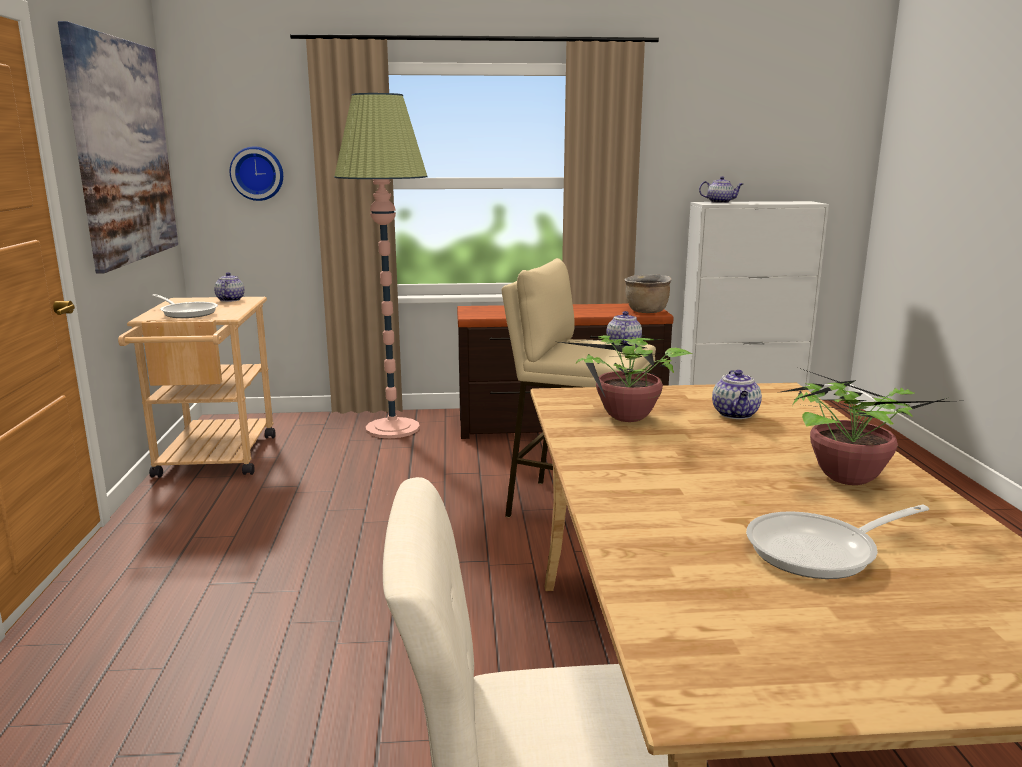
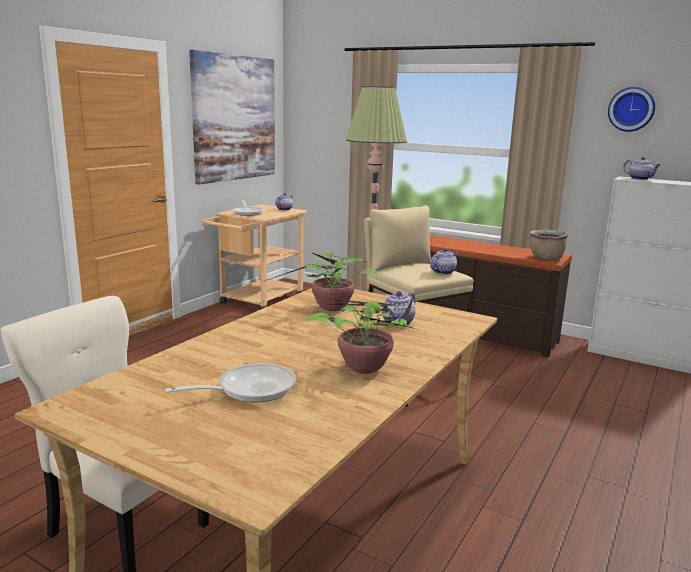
camera: 35 degrees right, 0 degrees up
wall clock [230,146,283,201] -> wall clock moved to [608,87,655,132]
frying pan [746,505,929,579] -> frying pan turned 135 degrees clockwise [165,363,296,402]

